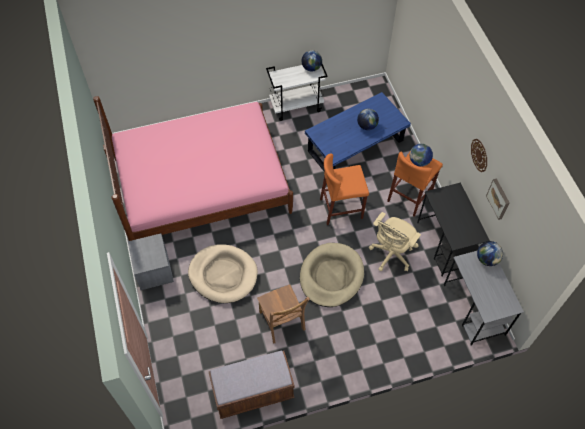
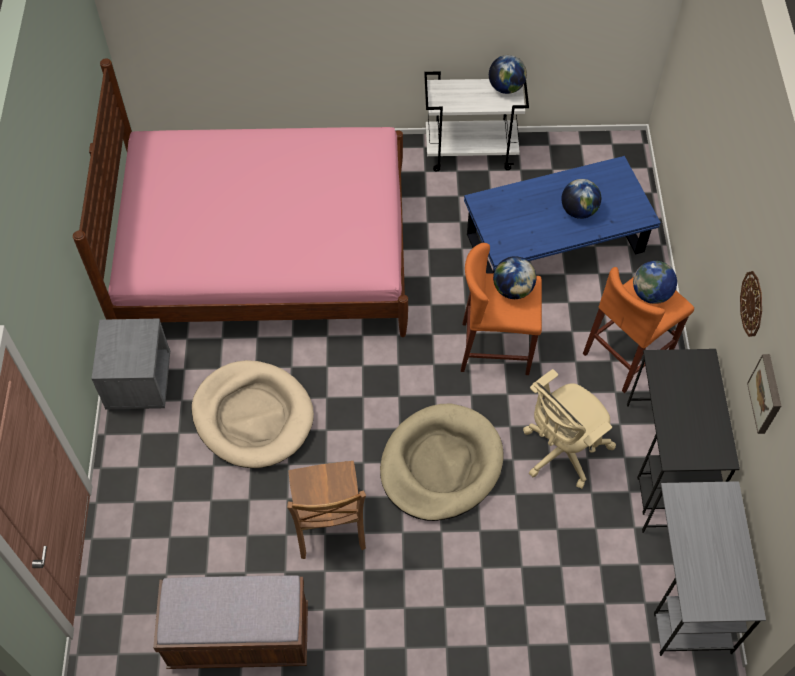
camera: 15 degrees right, 0 degrees up
globe [477,241,503,266] -> globe moved to [493,256,536,299]

